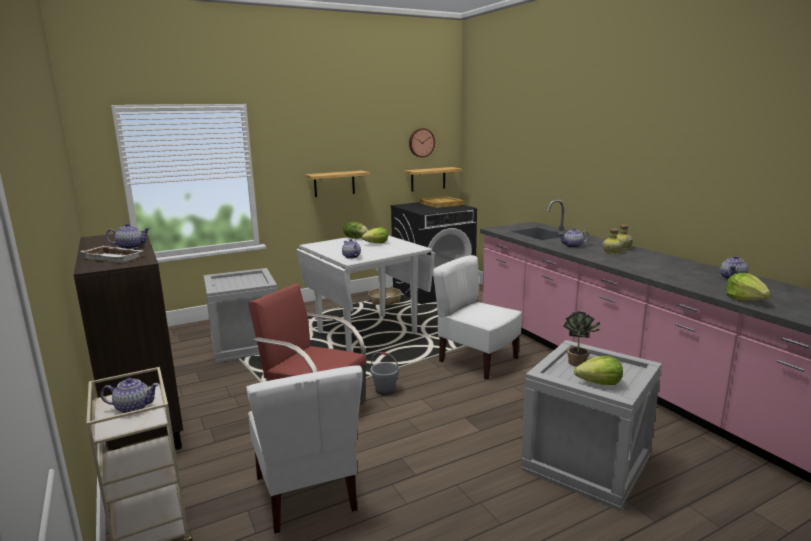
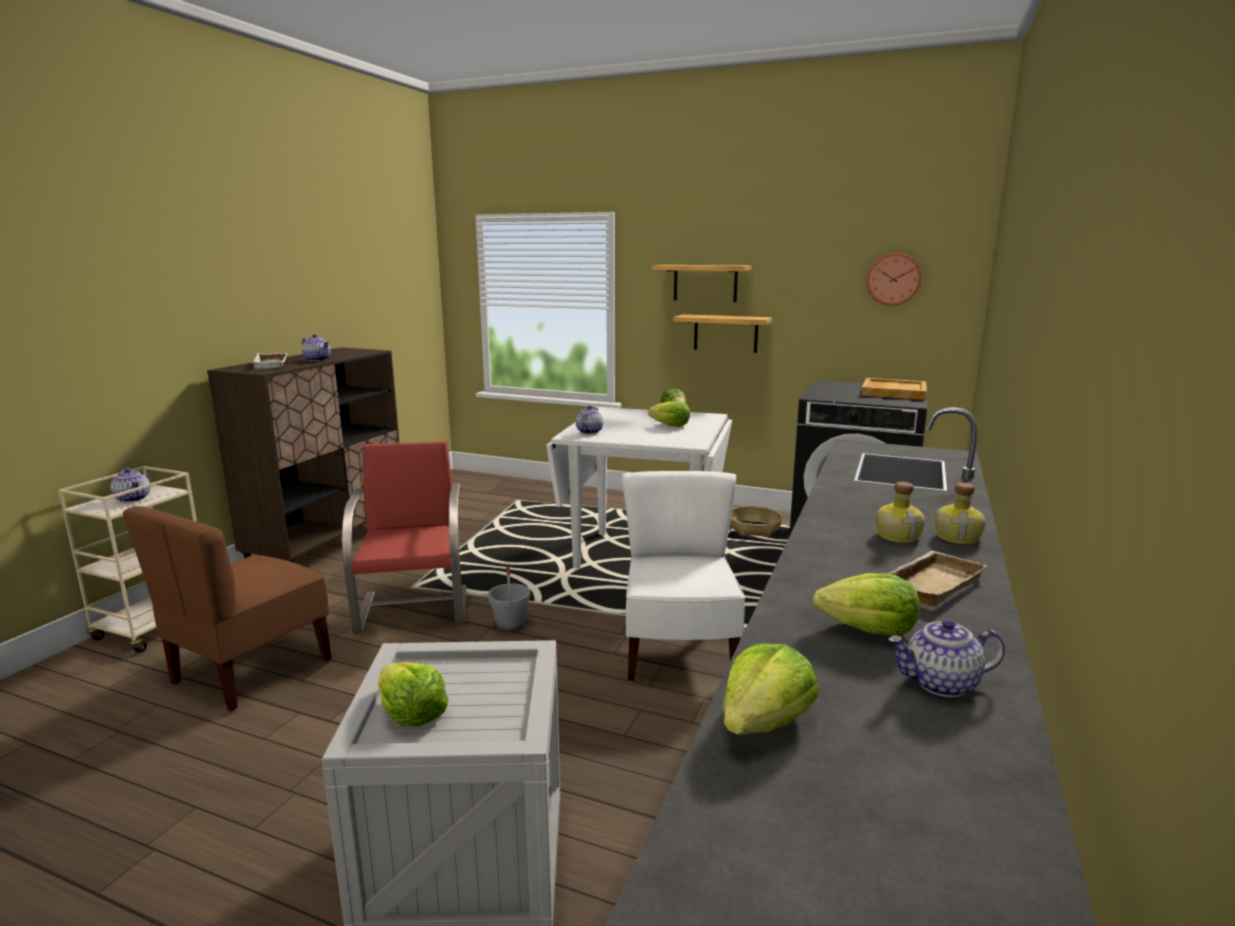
camera: 50 degrees right, 0 degrees up
crate [204,268,278,363] -> none
white chair [247,365,363,534] -> brown chair [123,506,332,711]
shelf [404,167,462,191] -> shelf moved to [652,265,752,302]
teapot [558,228,589,248] -> none
potted plant [563,311,600,367] -> none
none -> lettuce [813,573,919,636]
none -> beige tray [887,551,987,607]

